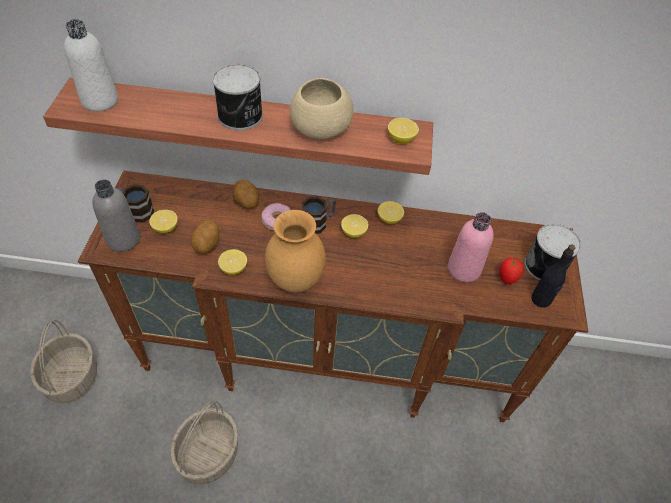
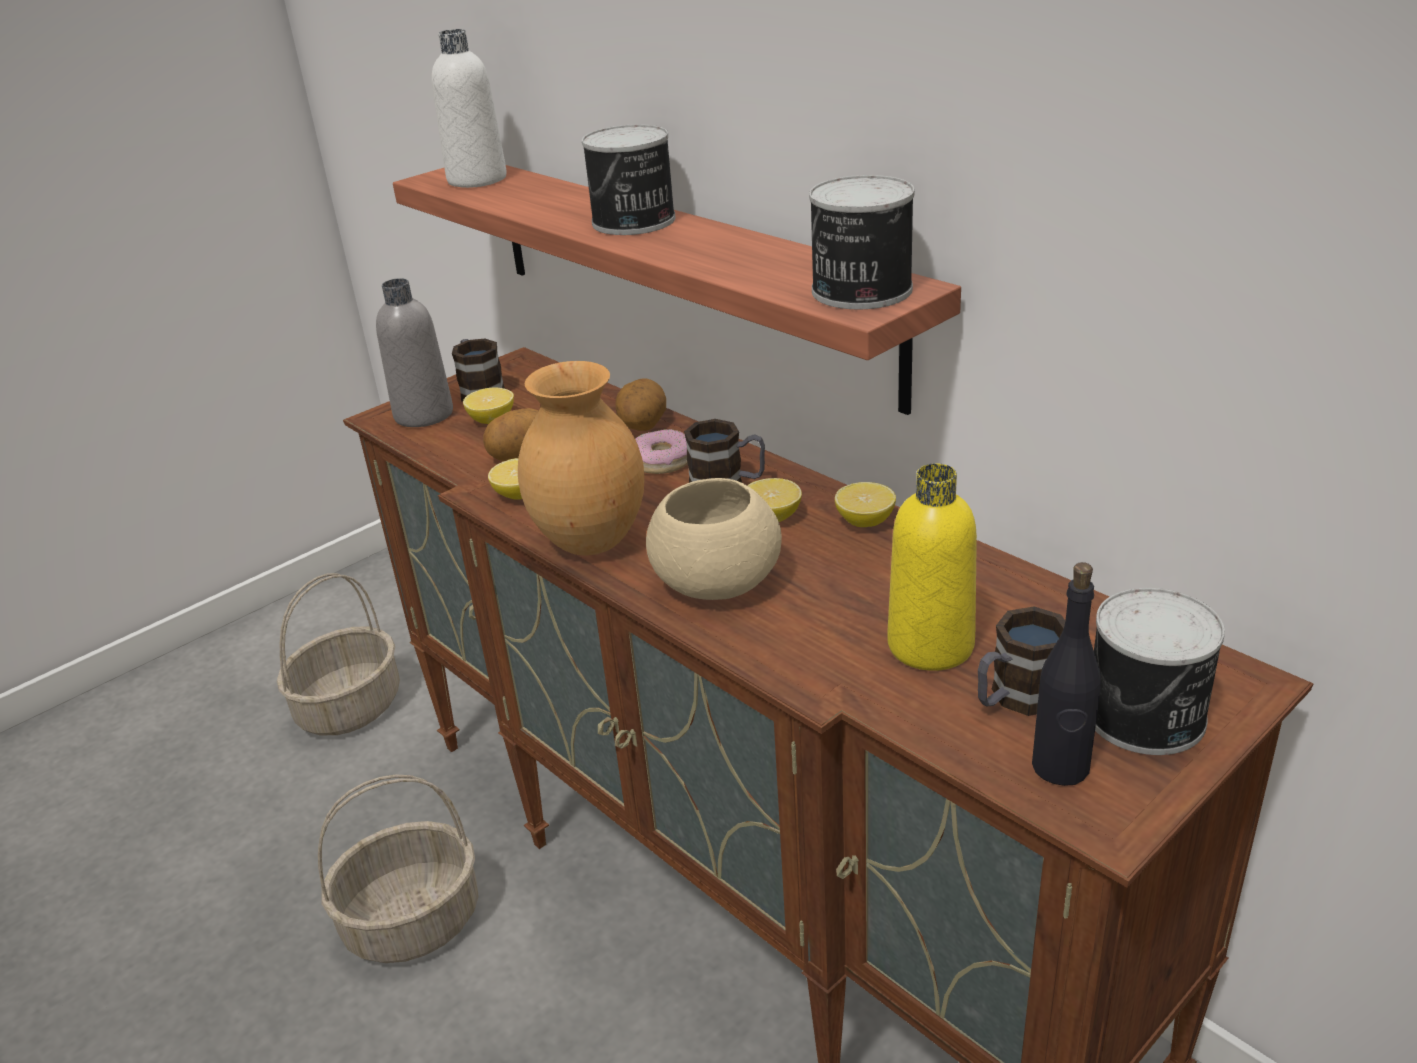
camera: 45 degrees right, 20 degrees down
beige bowl [290,78,353,139] -> beige bowl moved to [646,478,782,600]
lemon [388,118,419,144] -> can [809,175,915,309]
pink bottle [448,212,494,283] -> yellow bottle [887,463,977,671]
tomato [499,258,524,284] -> mug [978,606,1065,716]

